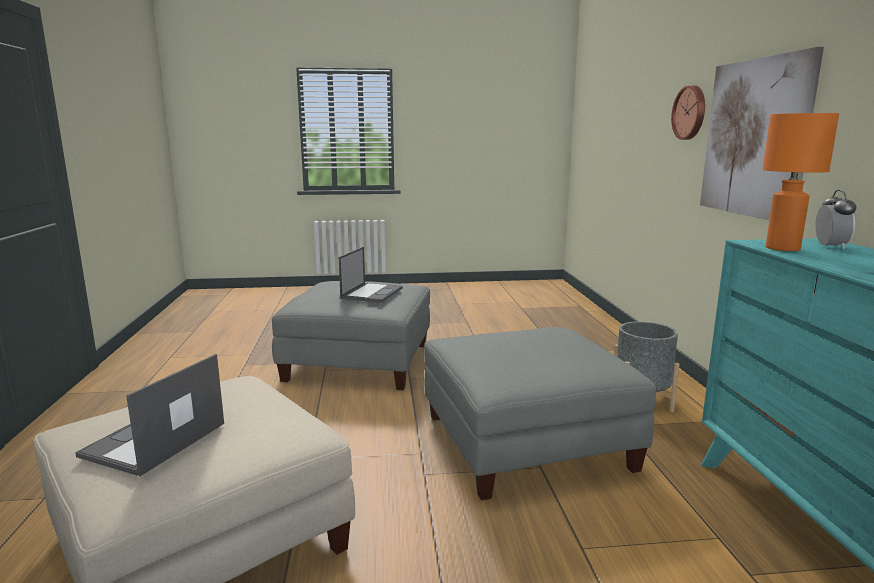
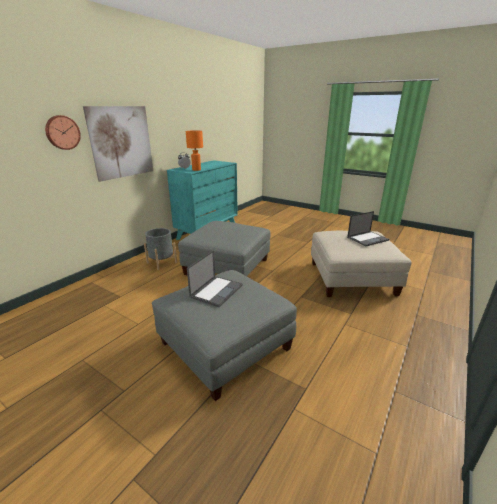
camera: 140 degrees left, 10 degrees up
laptop [339,247,403,303] -> laptop turned 150 degrees clockwise [187,250,243,307]

